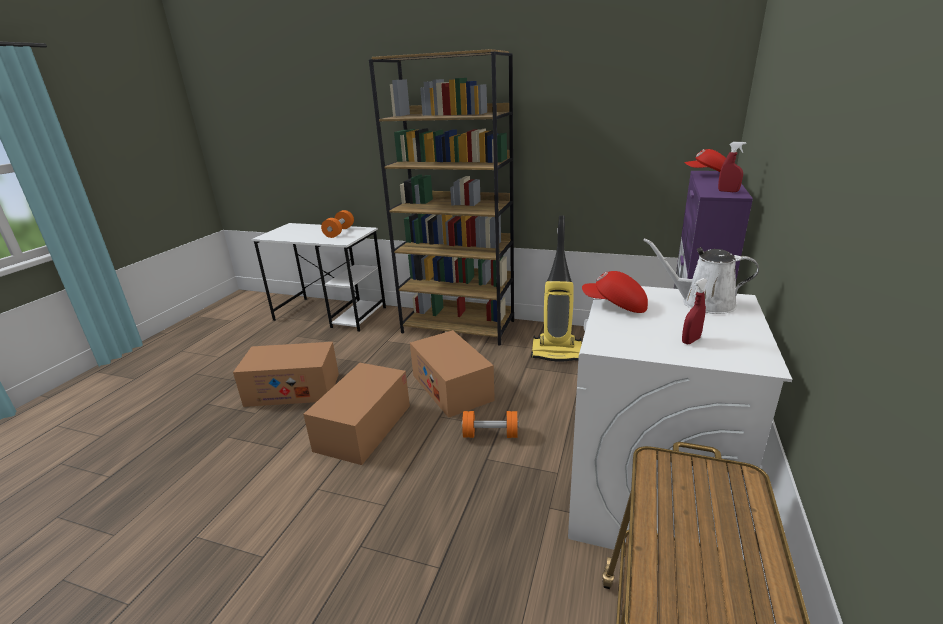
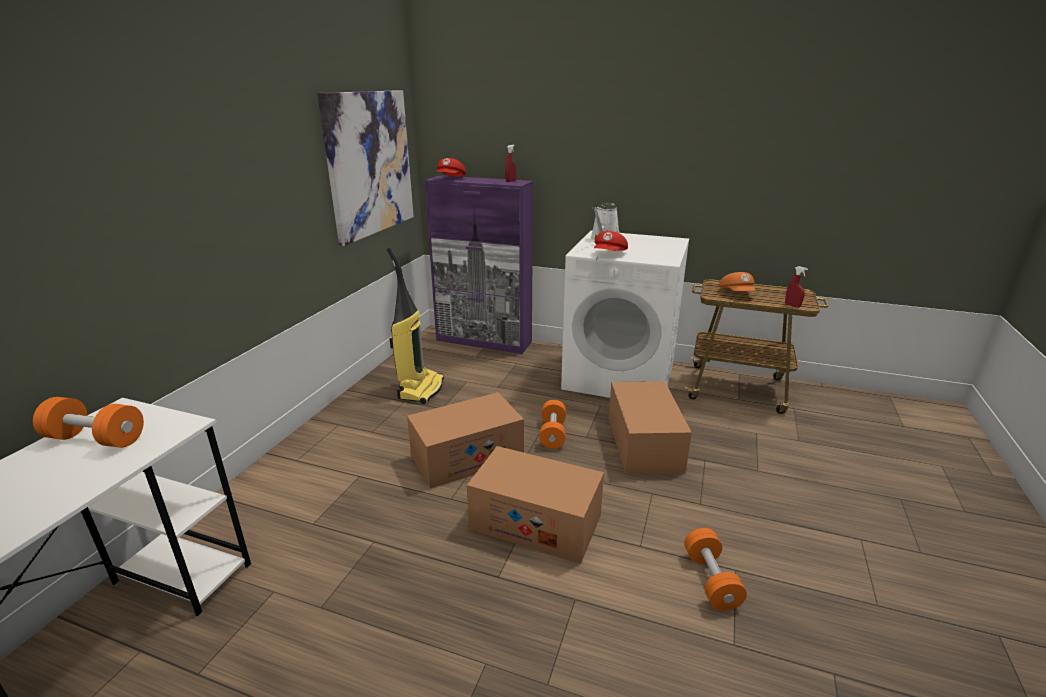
camera: 90 degrees left, 0 degrees up
cardboard box [233,342,339,407] -> cardboard box moved to [609,381,692,474]
brown bookcase [369,49,514,346] -> none
red spray bottle [682,278,708,344] -> red spray bottle moved to [785,266,808,308]
none -> picture [317,90,414,246]
none -> orange dumbbell [684,528,747,611]
none -> orange cap [719,272,756,291]

